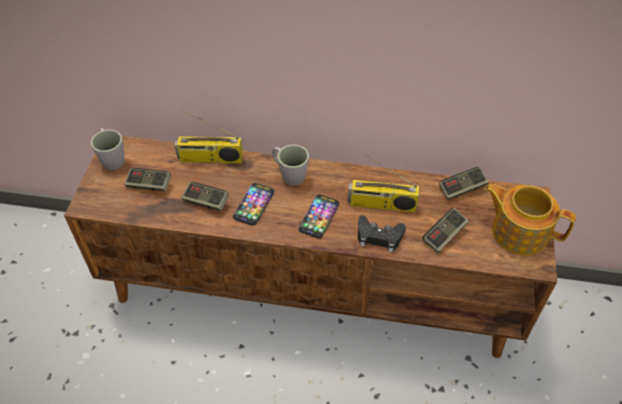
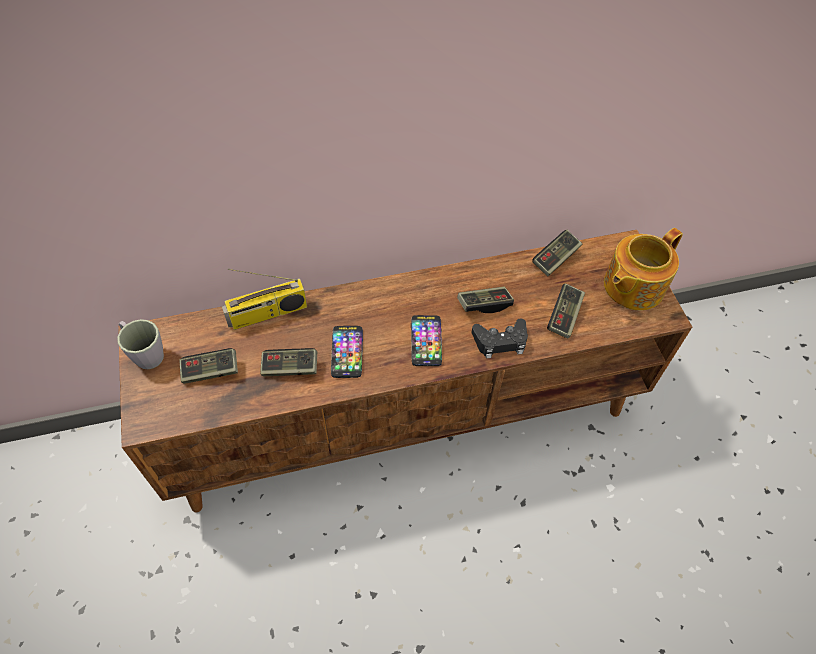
camera: 25 degrees left, 5 degrees up
grey mug [272,144,309,186] -> none
radio [348,154,419,212] -> game controller [457,287,514,313]
teapot [484,184,576,255] -> teapot turned 45 degrees counterclockwise [604,228,683,311]

